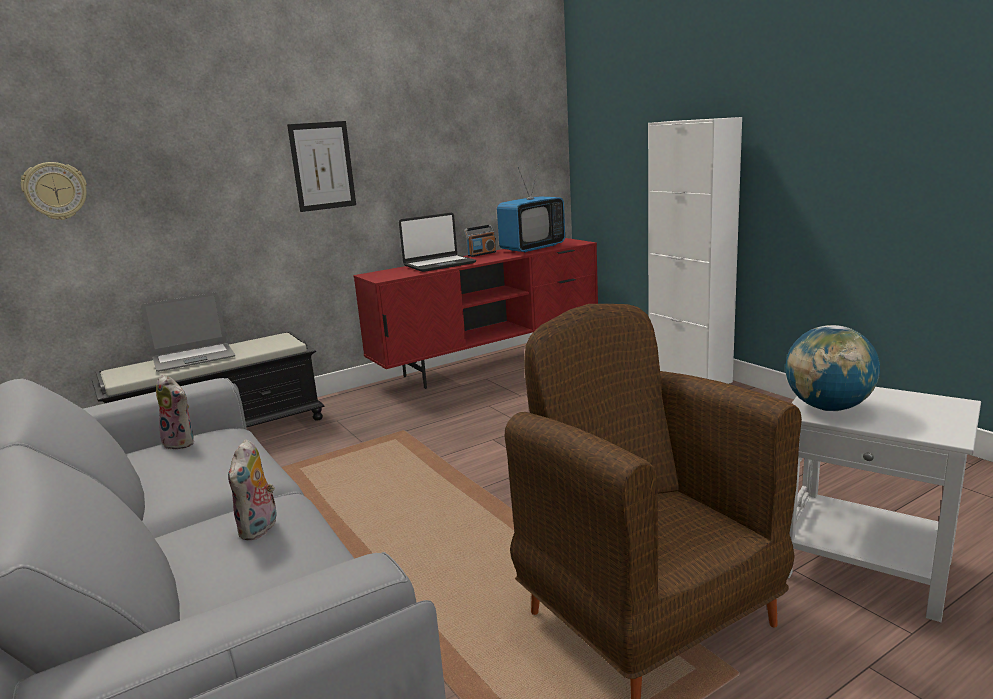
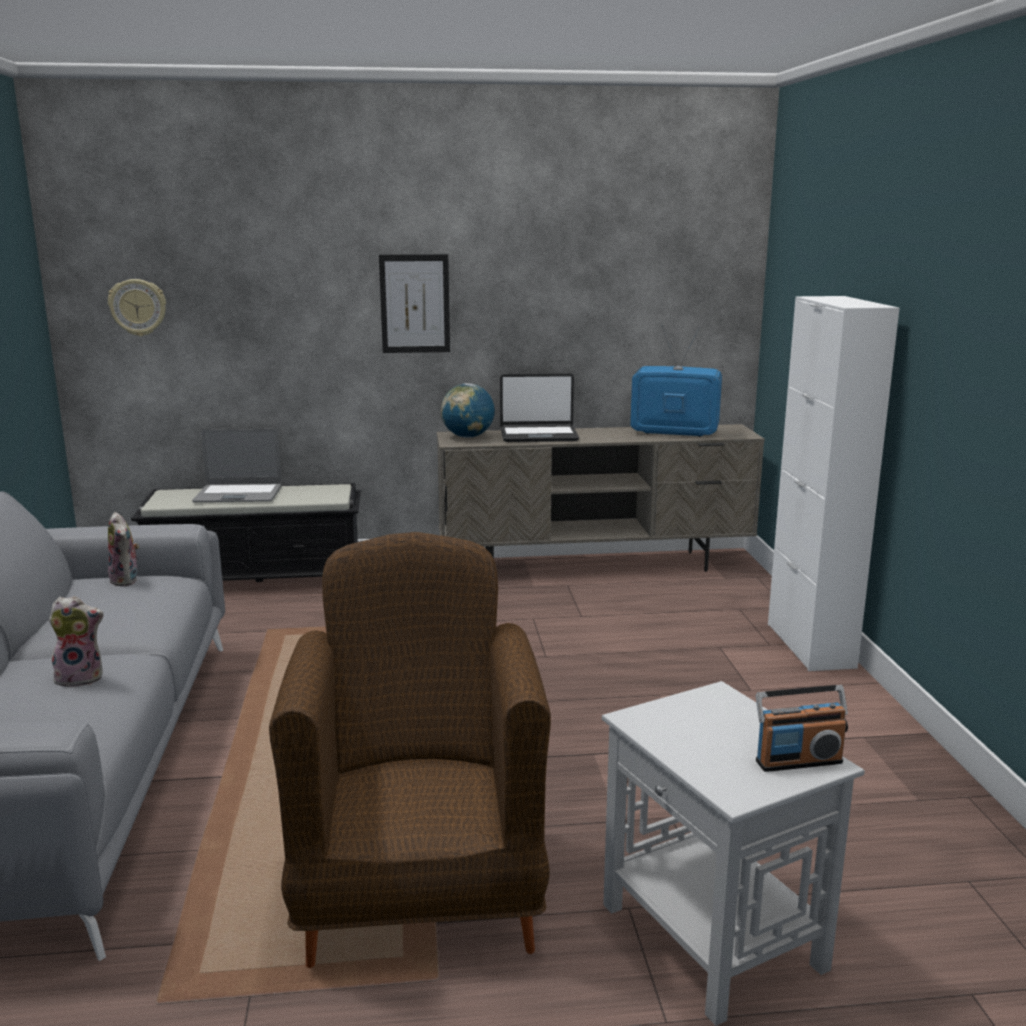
camera: 25 degrees right, 0 degrees up
plush toy [228,439,279,540] -> plush toy turned 135 degrees counterclockwise [49,596,104,687]
red tv stand [353,238,598,389] -> beige tv stand [437,424,765,572]
radio [464,225,496,257] -> radio moved to [756,685,848,772]
television [497,164,565,253] -> television turned 150 degrees counterclockwise [630,326,722,437]
globe [785,325,880,411] -> globe moved to [441,383,495,438]

